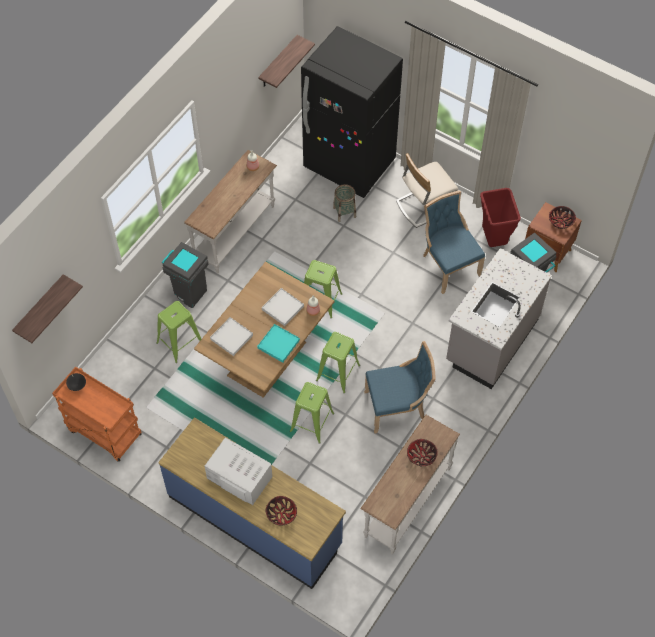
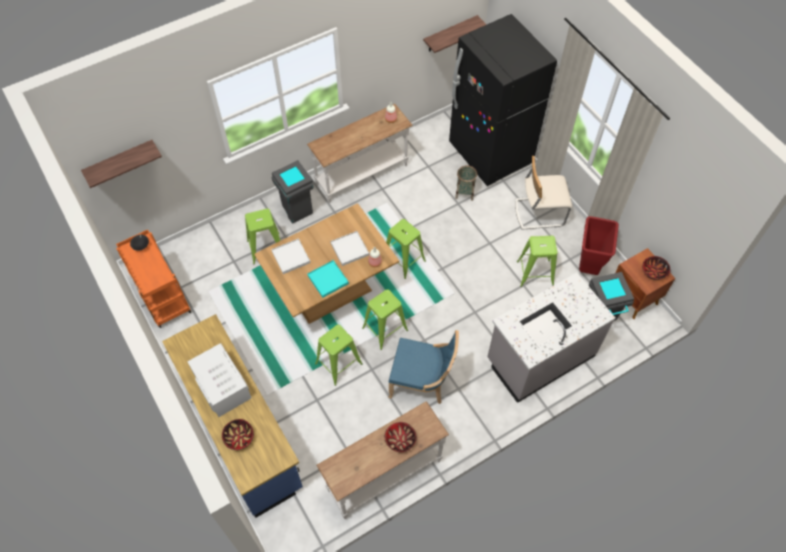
camera: 25 degrees right, 0 degrees up
blue chair [423,190,485,294] -> green stool [517,236,558,287]

